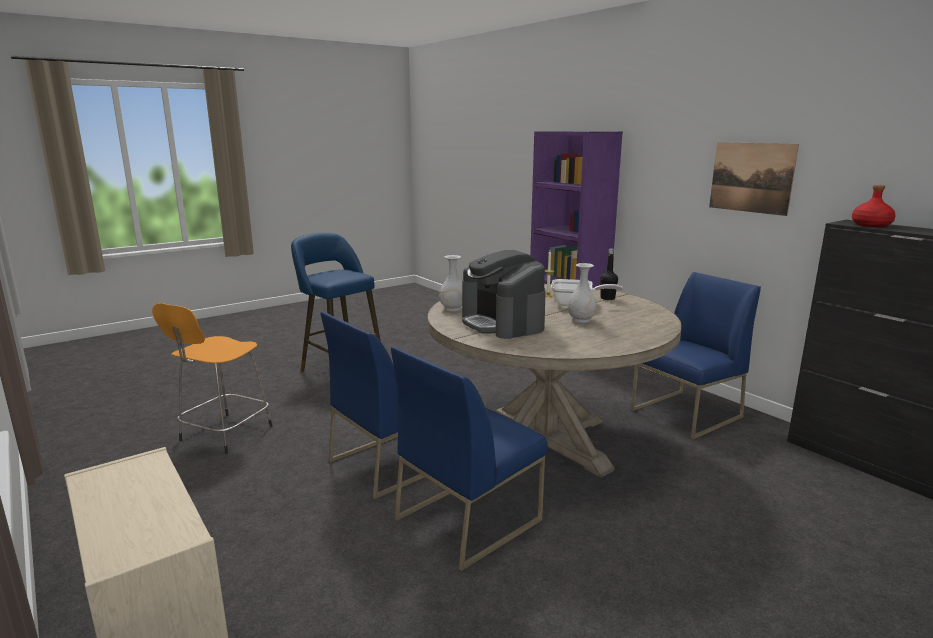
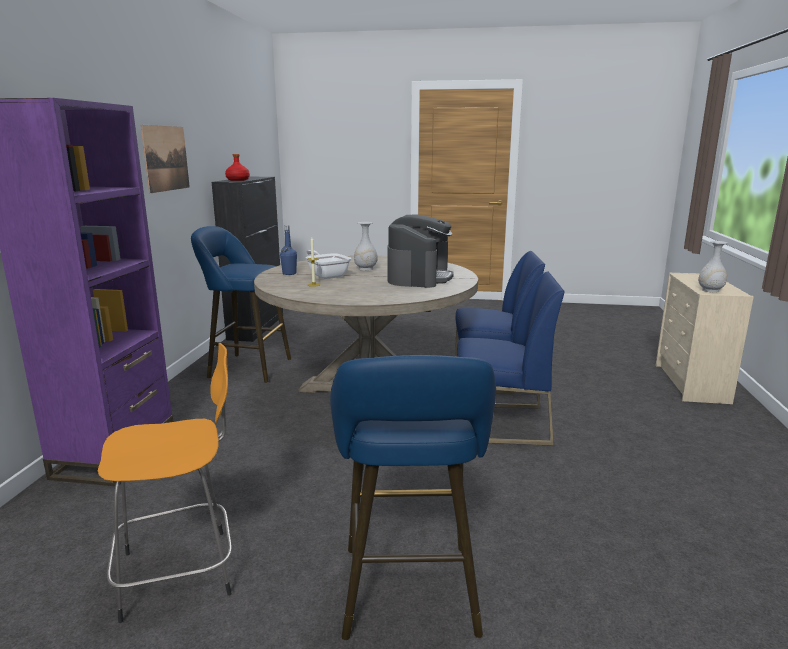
camera: 135 degrees left, 0 degrees up
orange stool [152,303,272,454] -> orange stool moved to [98,343,232,623]
white vase [439,255,462,311] -> white vase moved to [698,241,728,293]
black bottle [600,248,618,300] -> blue bottle [280,225,297,275]
blue chair [631,272,761,440] -> blue stool [191,226,291,383]

